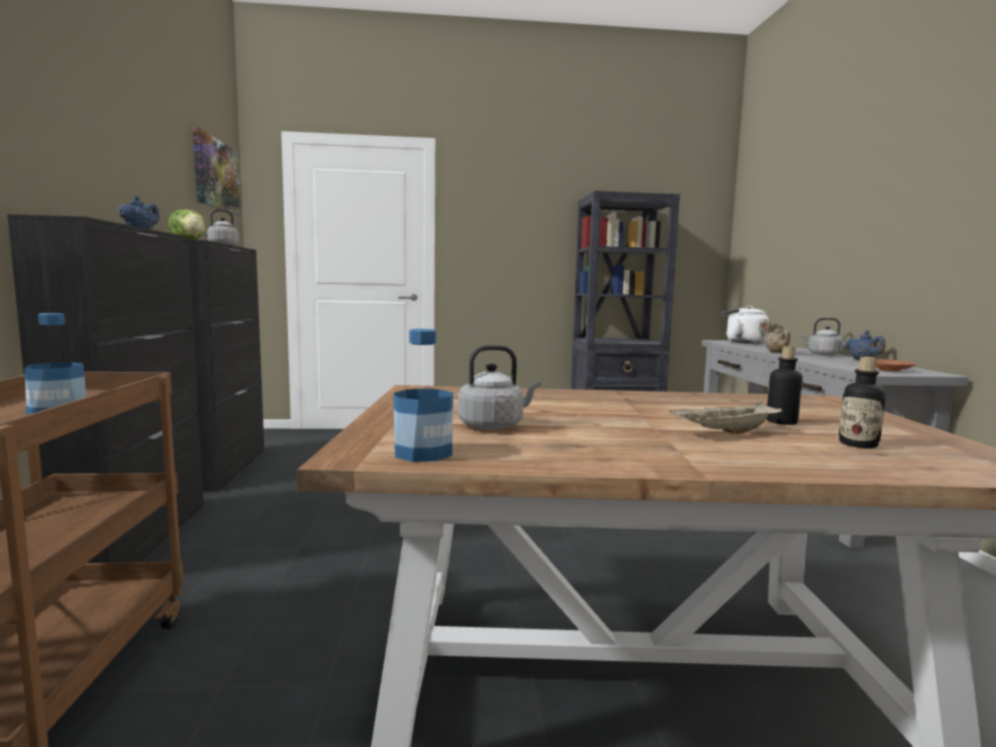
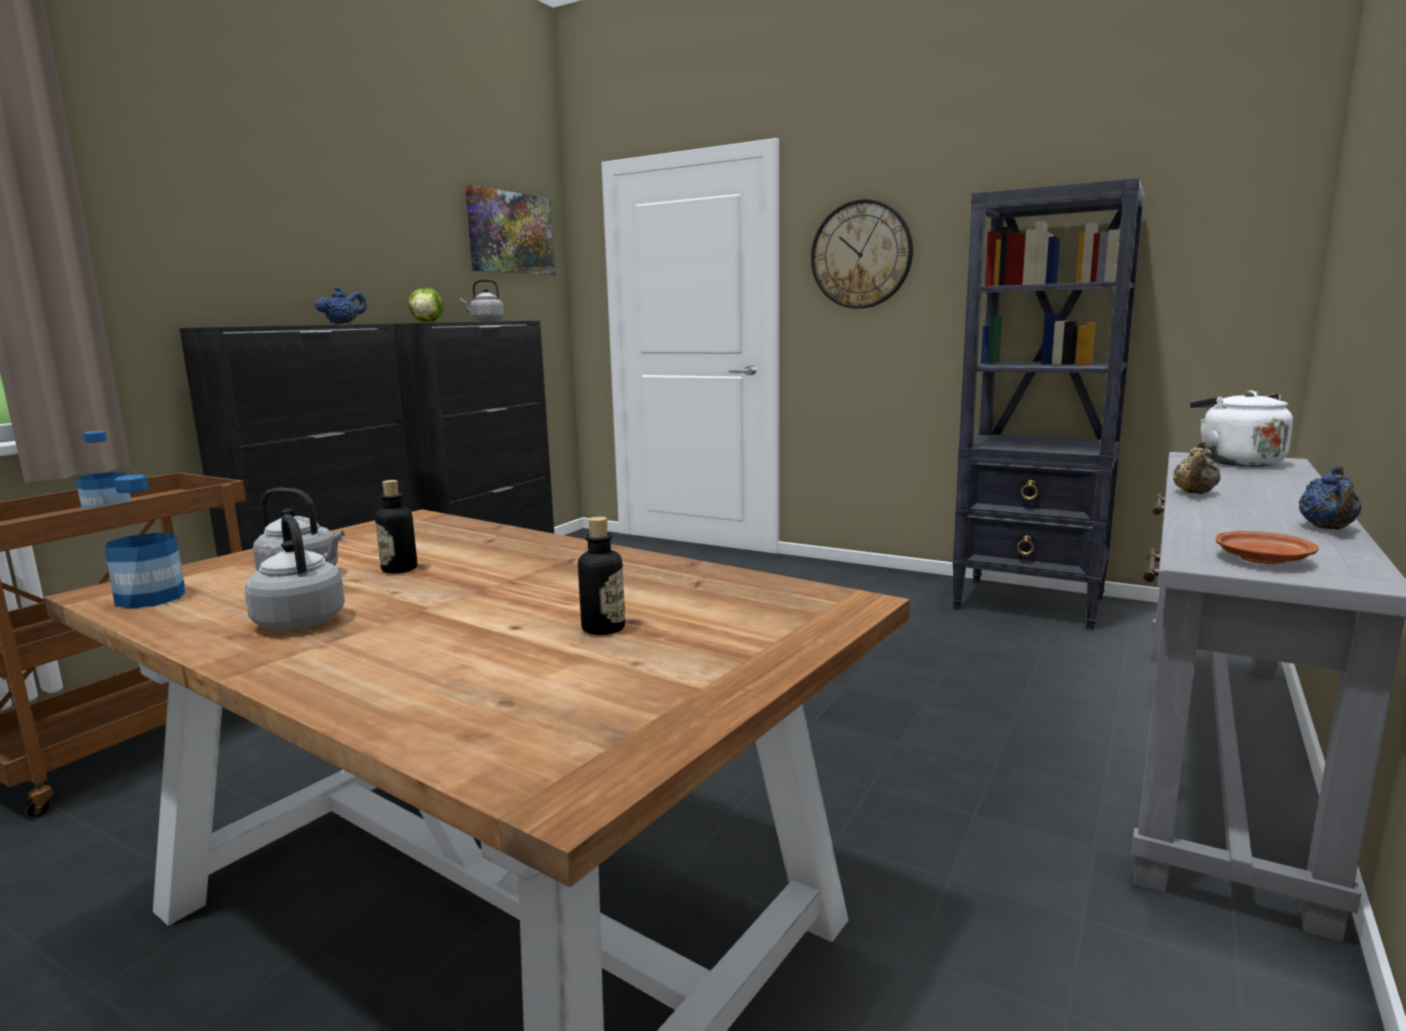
camera: 35 degrees right, 5 degrees up
beige tray [669,402,782,434] -> none
grey kettle [800,318,843,356] -> grey kettle moved to [245,514,345,630]
bottle [839,357,885,448] -> bottle moved to [375,480,417,573]
none -> wall clock [811,199,913,309]

